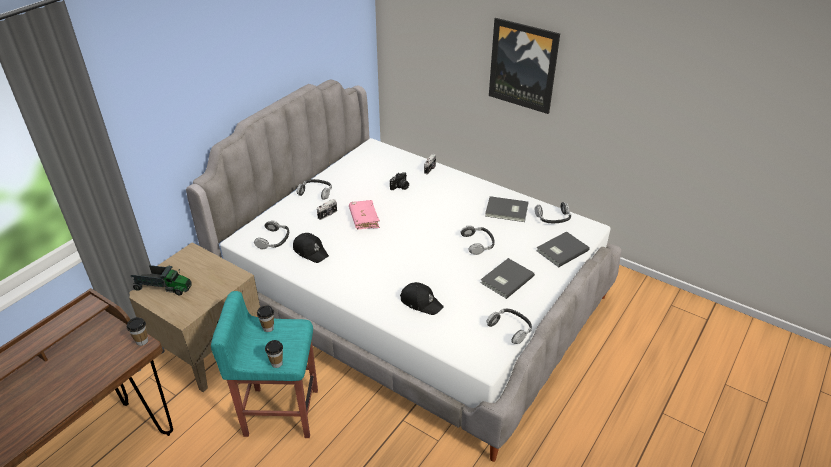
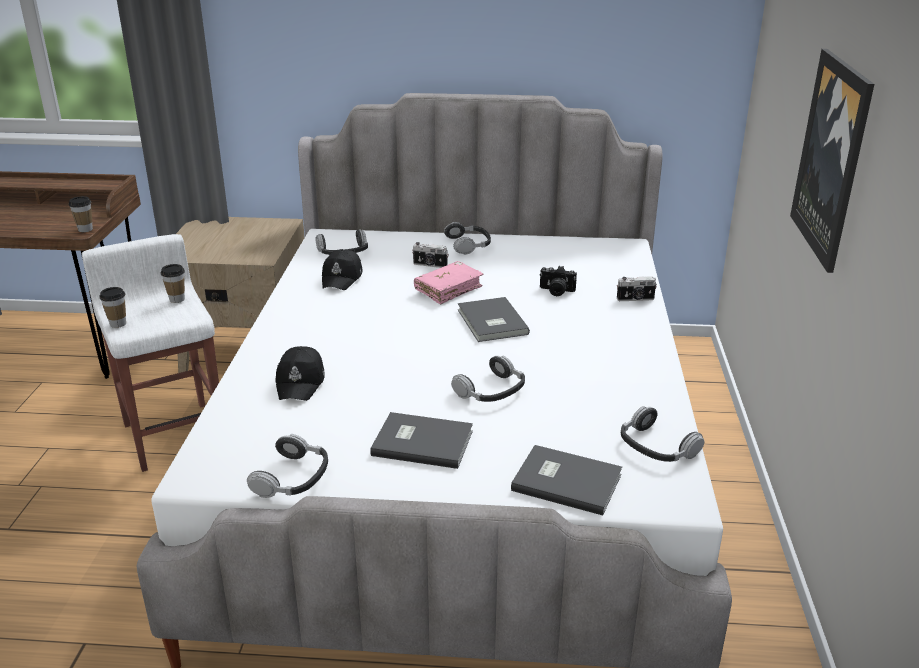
camera: 60 degrees right, 10 degrees down
toy truck [131,265,191,296] -> none
turquoise stool [211,291,318,438] -> white stool [82,234,219,472]
grey book [485,196,528,222] -> grey book moved to [458,297,530,342]

